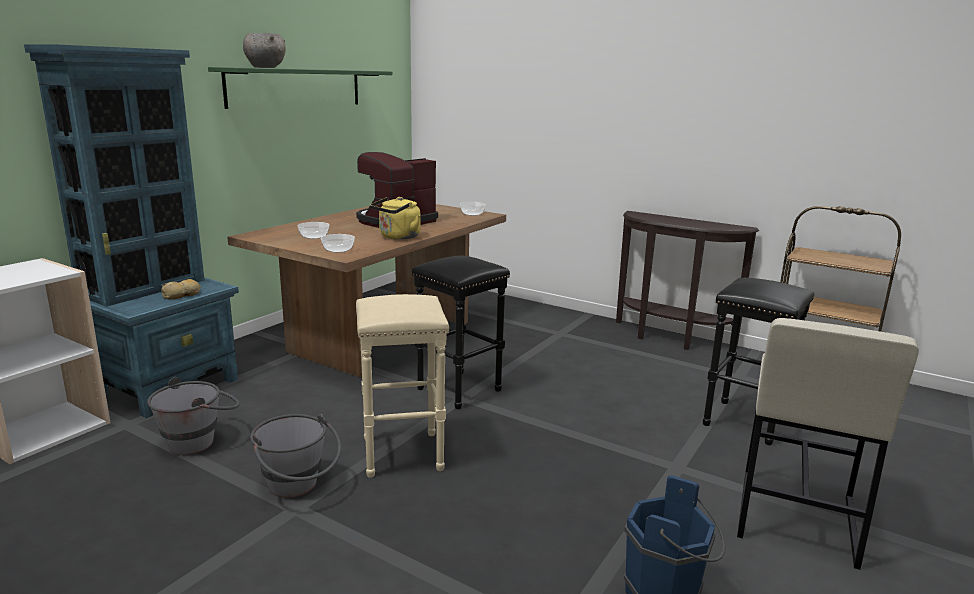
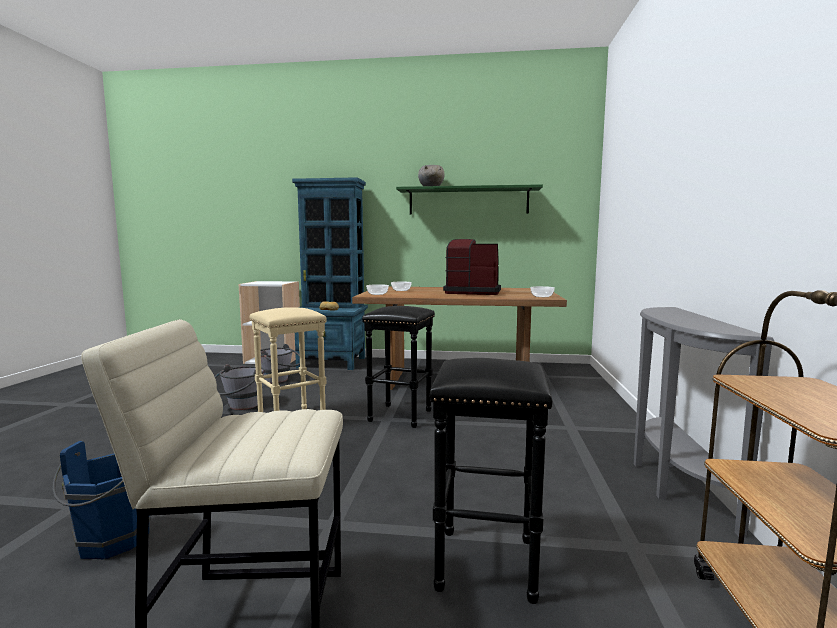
camera: 65 degrees right, 10 degrees down
yellow kettle [370,197,421,240] -> none
brown console table [616,211,759,350] -> grey console table [634,307,774,538]

